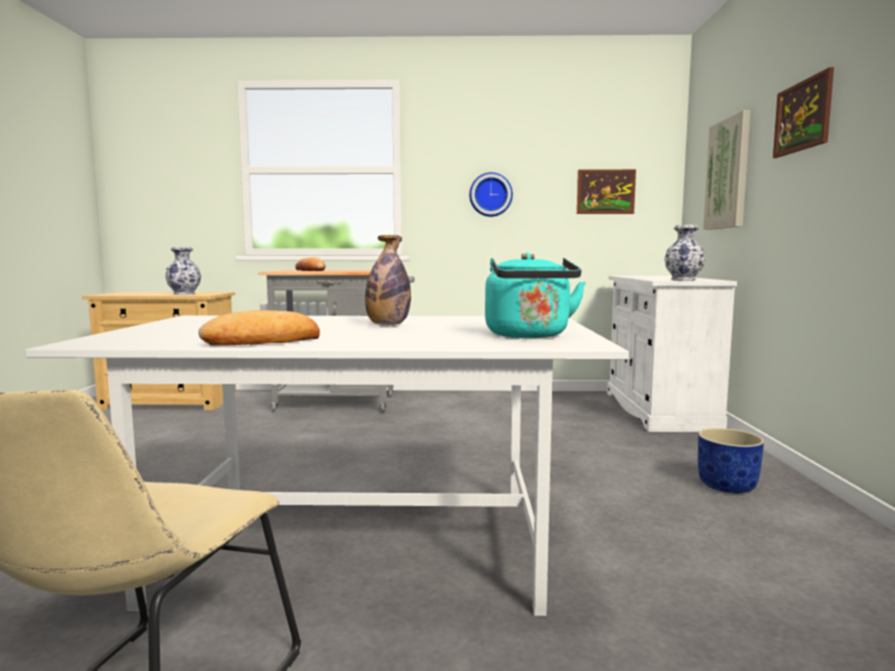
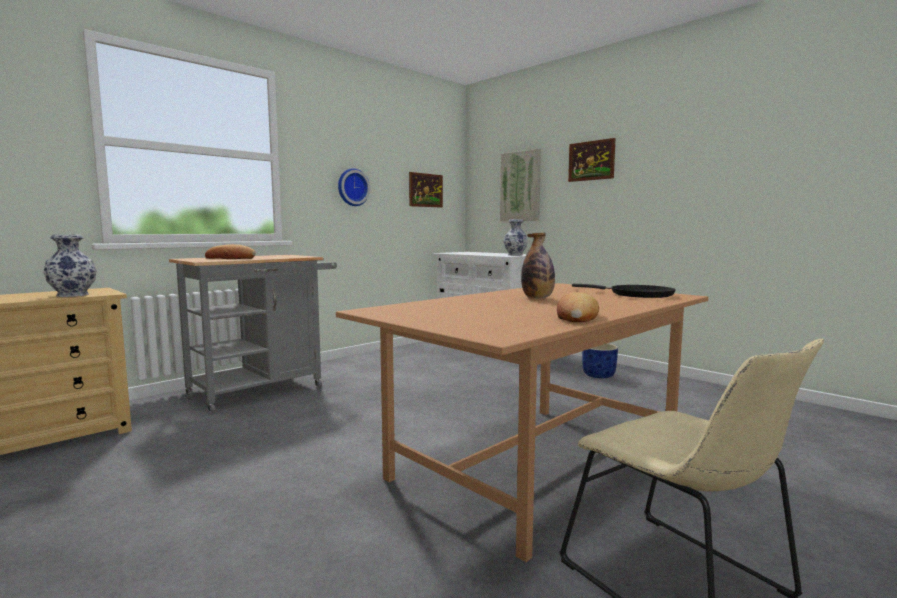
camera: 45 degrees left, 0 degrees up
white dining table [25,316,629,616] -> brown dining table [336,283,708,562]
turquoise kettle [485,253,586,338] -> black frying pan [572,284,676,298]

